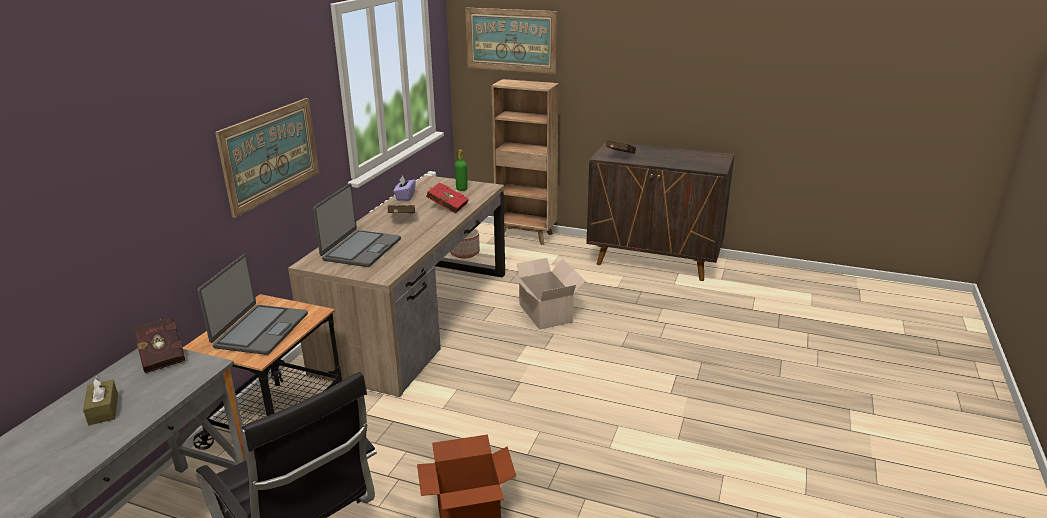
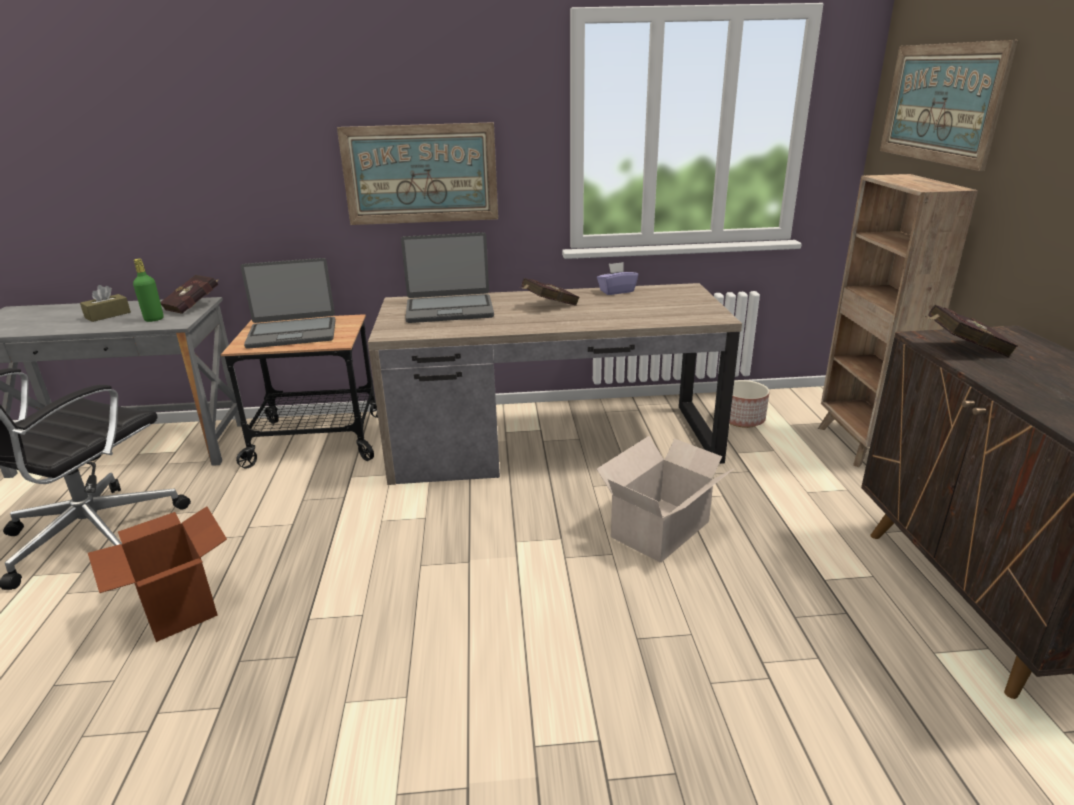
camera: 65 degrees right, 0 degrees up
red book [426,183,469,214] -> none
green bottle [455,149,468,191] -> green bottle moved to [133,259,164,322]

